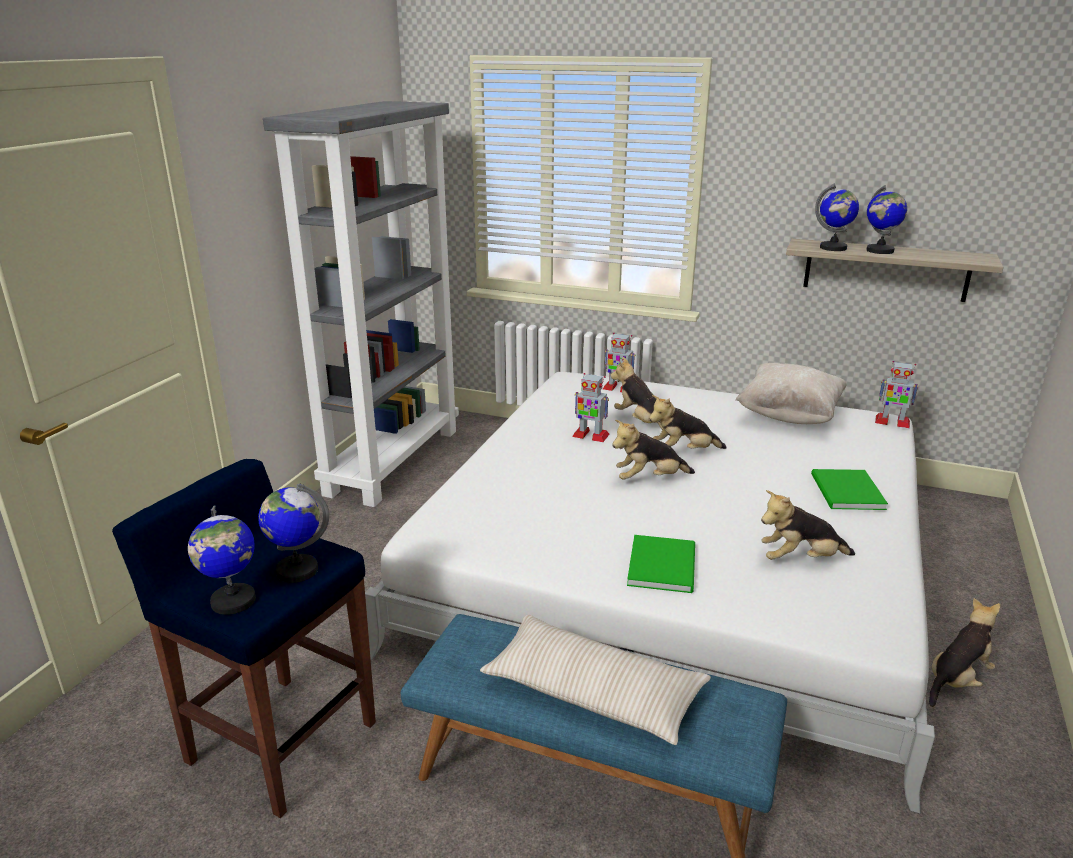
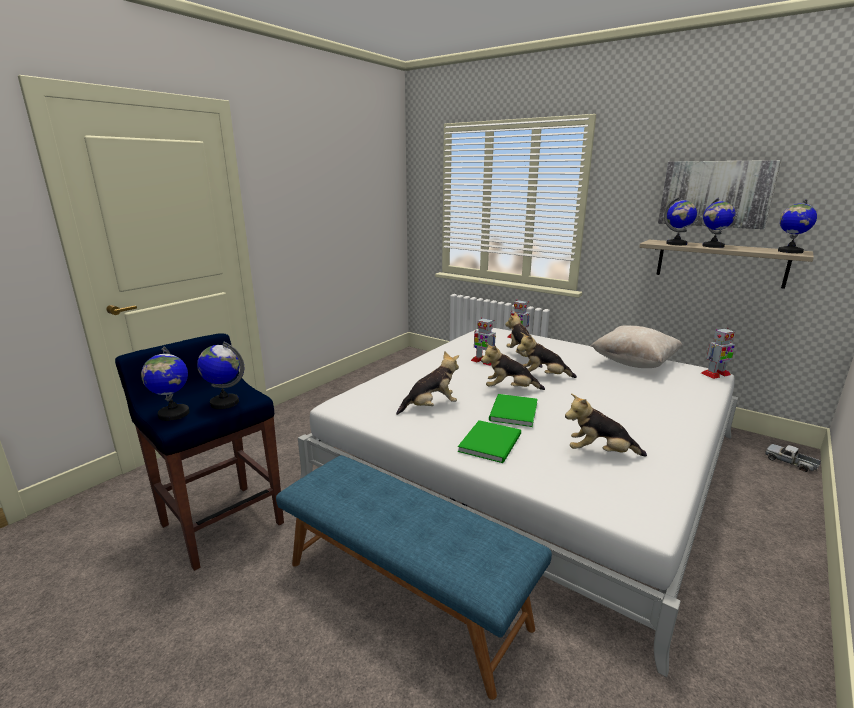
camera: 15 degrees right, 5 degrees down
grey bookcase [263,101,459,507] -> none
beige pillow [480,615,711,745] -> none
green book [811,469,888,510] -> green book moved to [489,394,538,427]
toy robot [875,361,919,428] -> toy robot turned 60 degrees counterclockwise [701,328,735,379]
plush toy [929,598,1000,707] -> plush toy moved to [396,351,459,415]
none -> picture [658,160,781,229]
none -> toy truck [765,444,821,472]
none -> globe [778,199,817,253]

